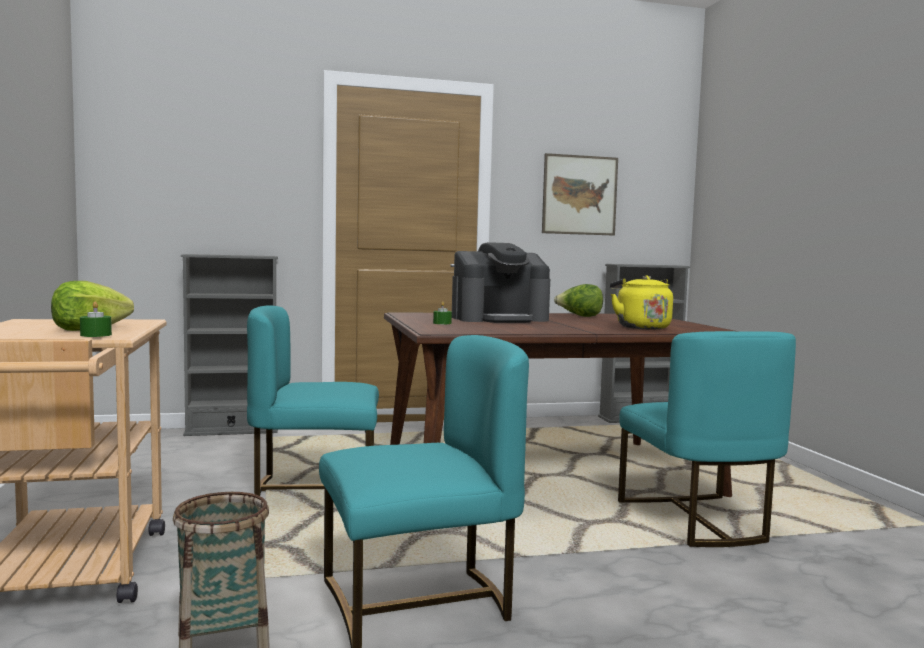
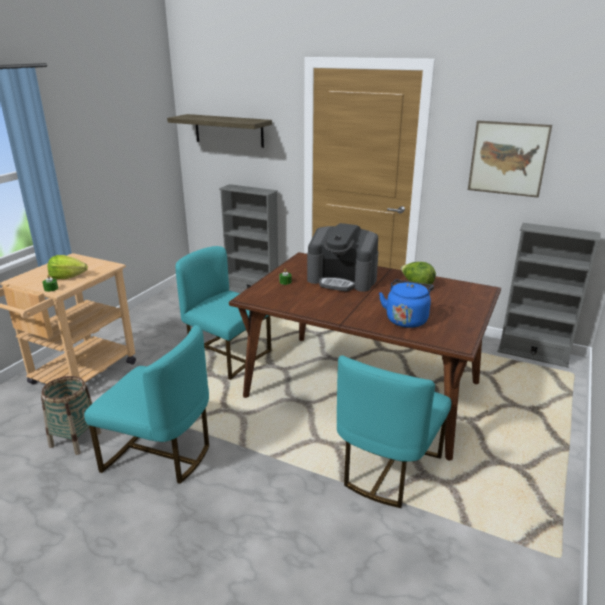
camera: 40 degrees right, 20 degrees up
yellow kettle [610,275,673,330] -> blue kettle [379,280,434,328]
none -> shelf [167,114,272,148]

